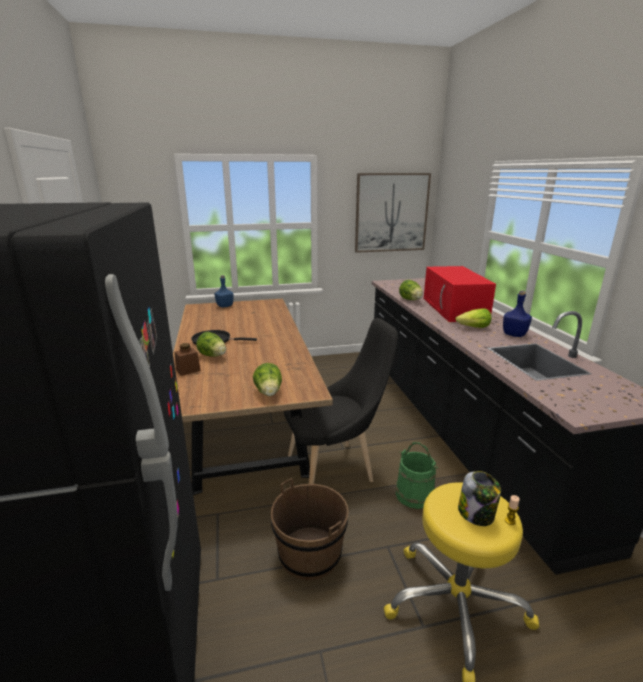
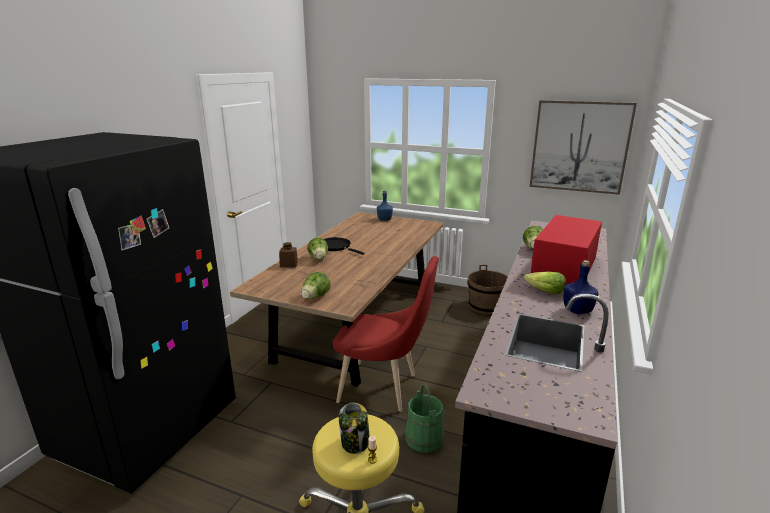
camera: 35 degrees right, 0 degrees up
brown bucket [271,478,349,580] -> brown bucket moved to [467,265,508,315]
black chair [284,318,398,484] -> red chair [333,256,439,412]

